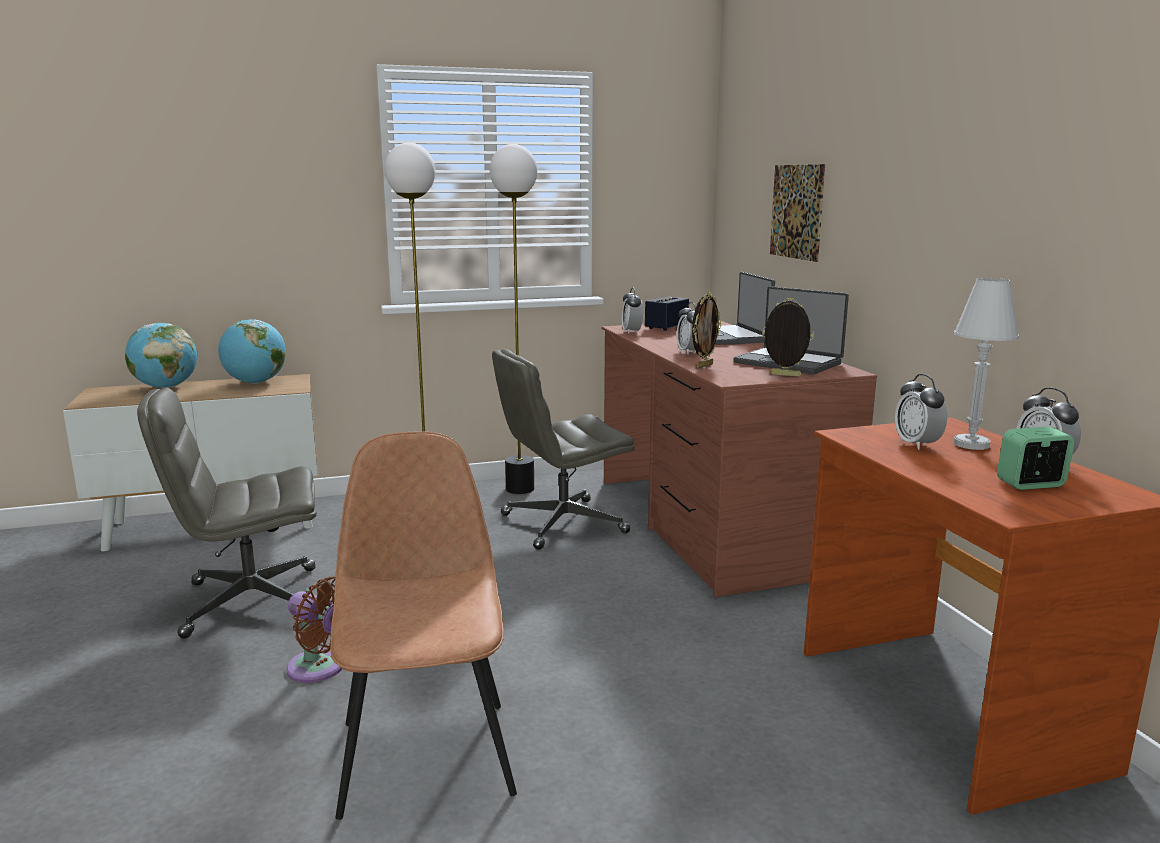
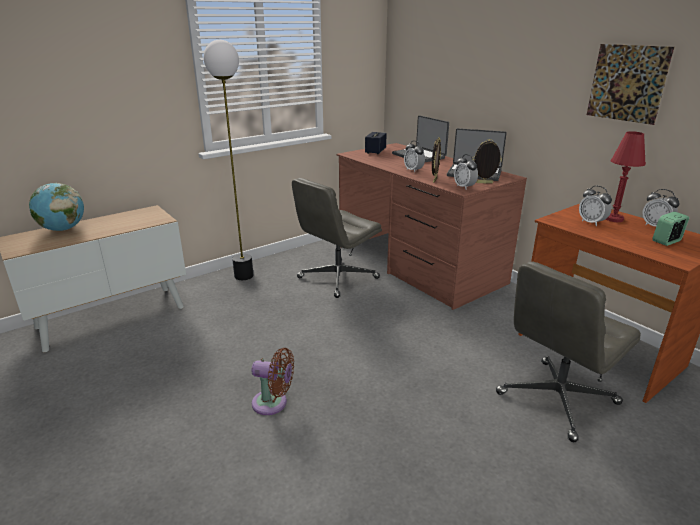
camera: 20 degrees left, 10 degrees up
grey office chair [137,387,317,639] -> grey office chair moved to [496,261,641,442]
globe [218,319,286,384] -> none
brown chair [330,432,517,820] -> none
floor lamp [490,144,537,494] -> none
alarm clock [622,288,643,334] -> alarm clock moved to [454,154,478,189]
picture [770,164,825,262] -> picture moved to [587,44,674,125]
white table lamp [953,278,1019,450] -> red table lamp [606,131,646,222]

